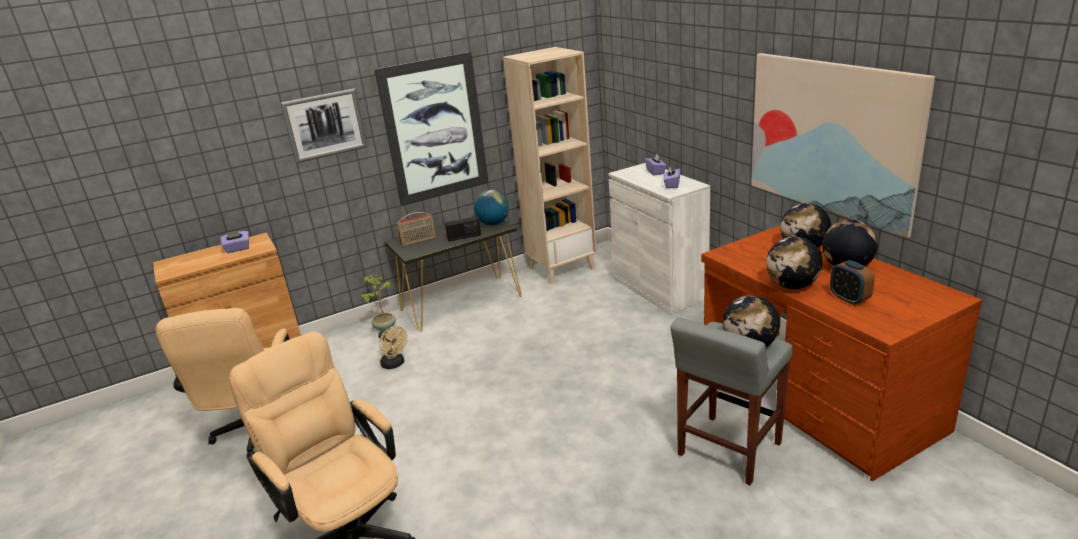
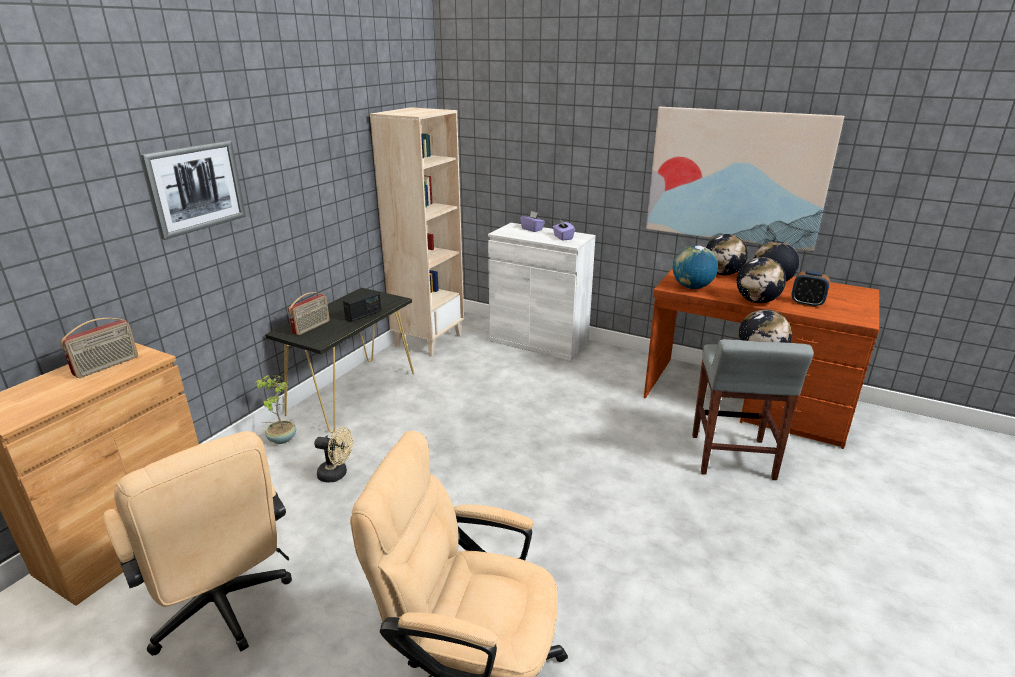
camera: 35 degrees left, 0 degrees up
purple tissue box [221,231,249,253] -> radio [60,318,138,378]
picture [374,52,489,206] -> none
globe [474,190,509,225] -> globe moved to [673,245,718,289]

